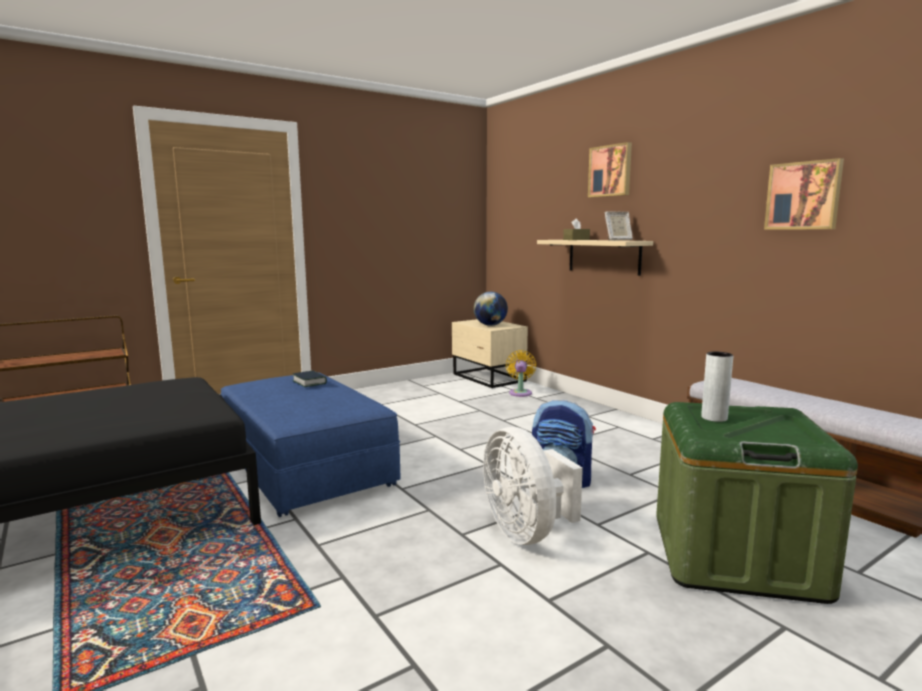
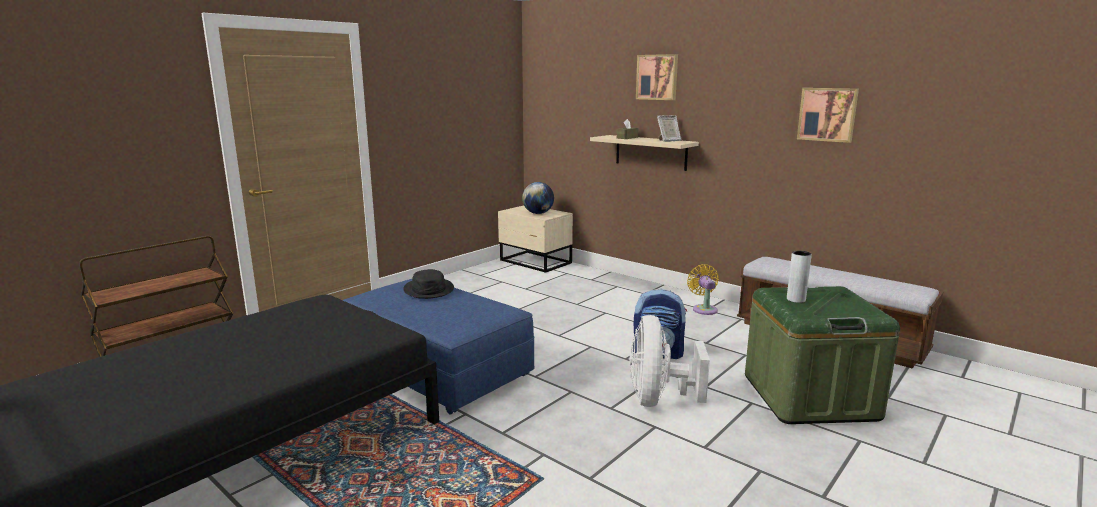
camera: 15 degrees left, 5 degrees up
book [292,371,327,387] -> black hat [404,269,454,299]
white fan [483,427,583,545] -> white fan turned 45 degrees clockwise [630,315,710,407]
yellow fan [506,350,536,397] -> yellow fan moved to [687,264,719,315]

